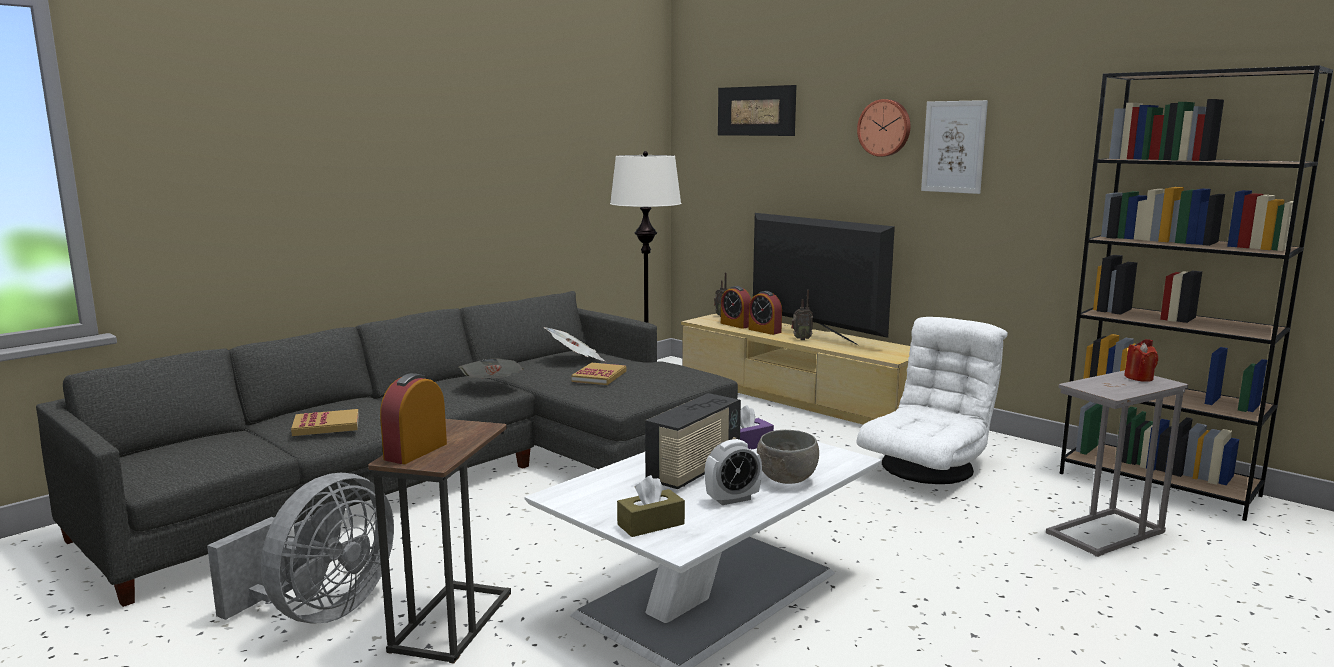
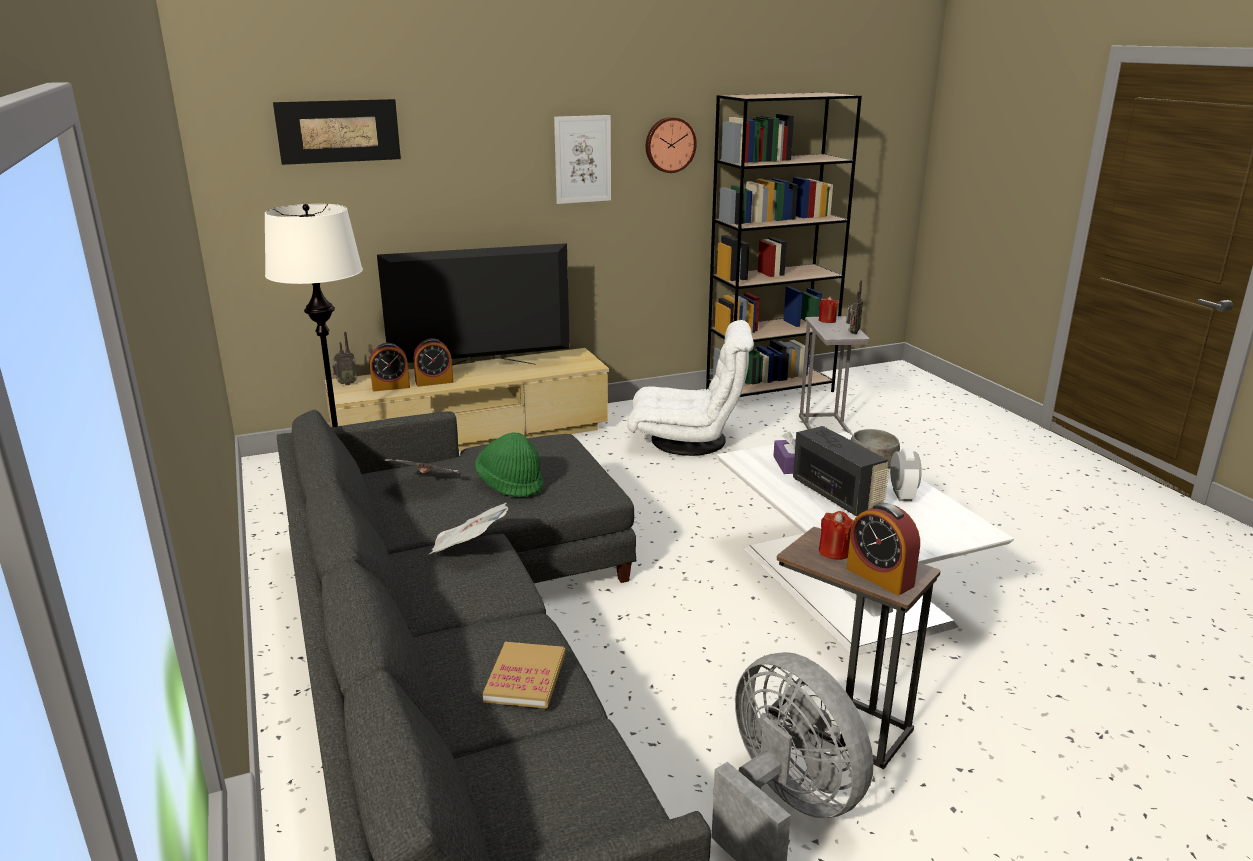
camera: 65 degrees left, 10 degrees up
book [571,362,627,385] -> green hat [475,433,544,497]
brown tissue box [617,475,685,537] -> none
radio [791,290,813,340] -> radio moved to [846,280,863,334]
wall clock [857,99,910,157] -> wall clock moved to [646,117,697,173]
white armchair [857,317,1008,484] -> white armchair turned 120 degrees clockwise [627,320,754,456]
none -> red candle [819,511,854,560]

